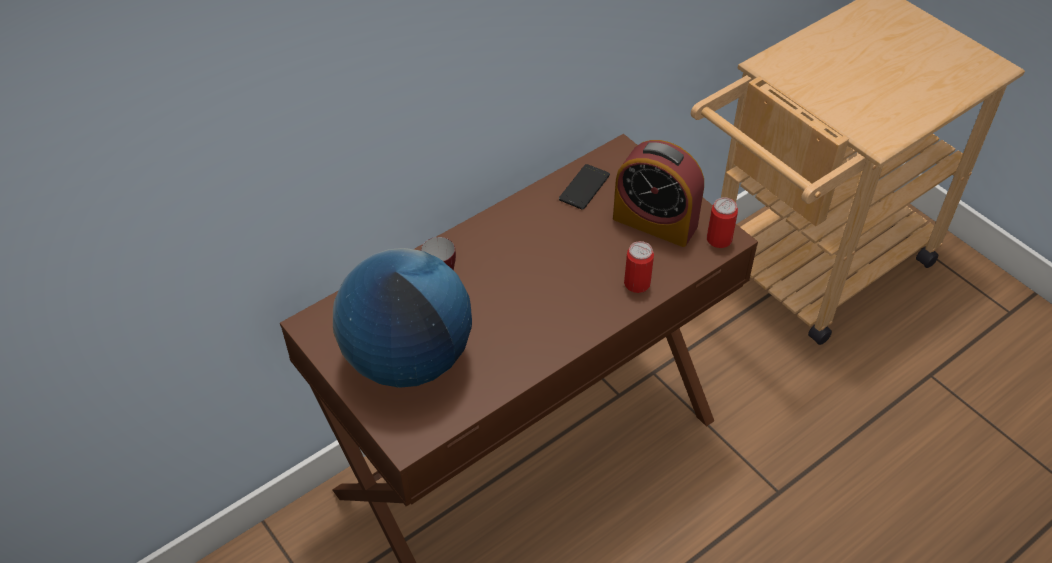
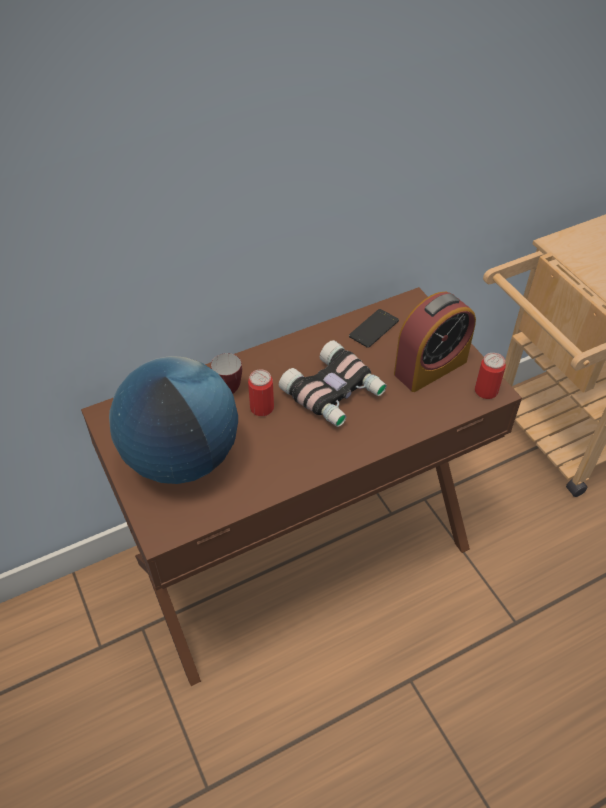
camera: 10 degrees right, 0 degrees up
alarm clock [613,140,704,247] -> alarm clock turned 75 degrees counterclockwise [394,292,476,392]
can [624,241,654,293] -> can moved to [248,369,274,416]
none -> binoculars [279,340,387,427]

